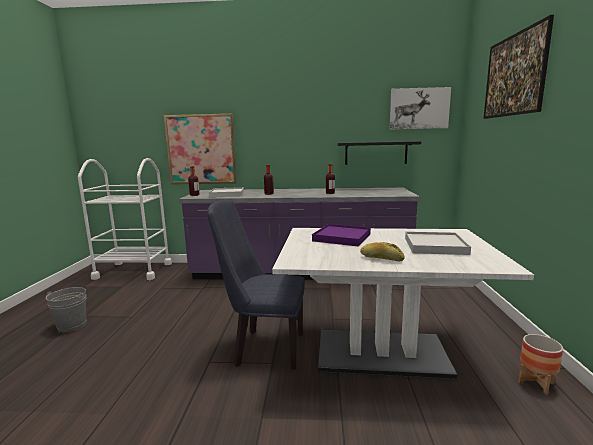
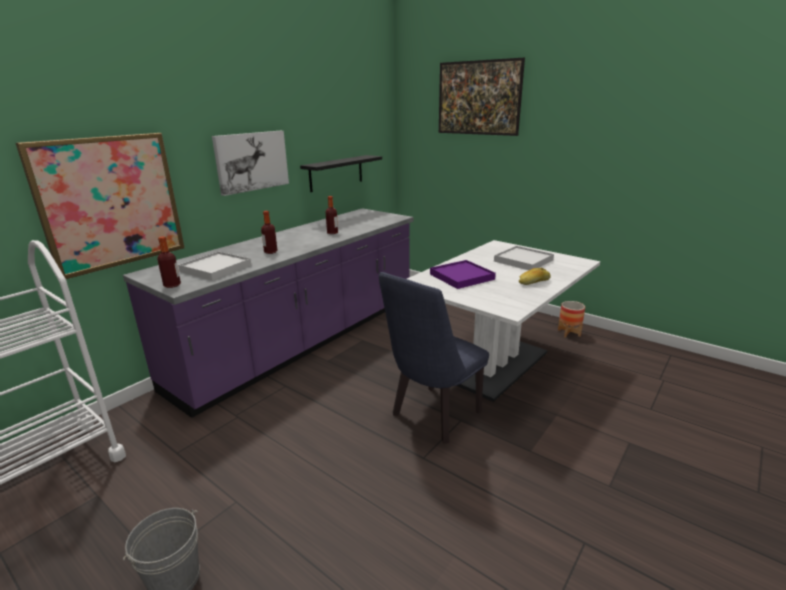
camera: 55 degrees left, 10 degrees up
picture [389,87,451,130] -> picture moved to [212,131,289,196]

